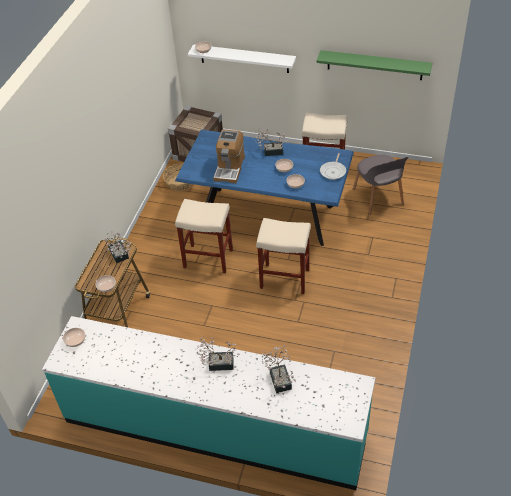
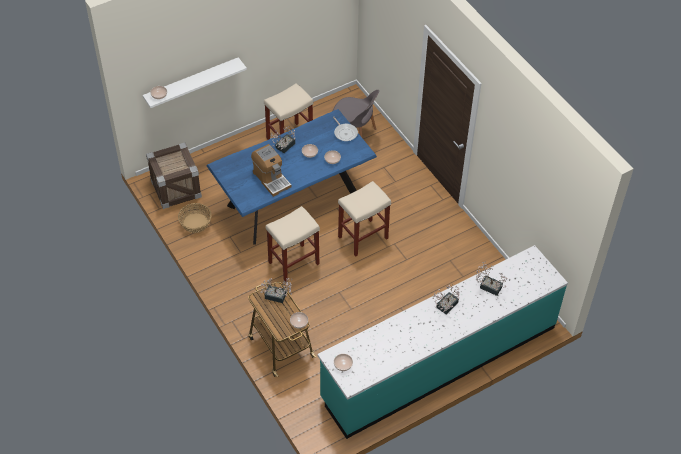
camera: 50 degrees left, 5 degrees up
green shelf [316,50,432,80] -> none

